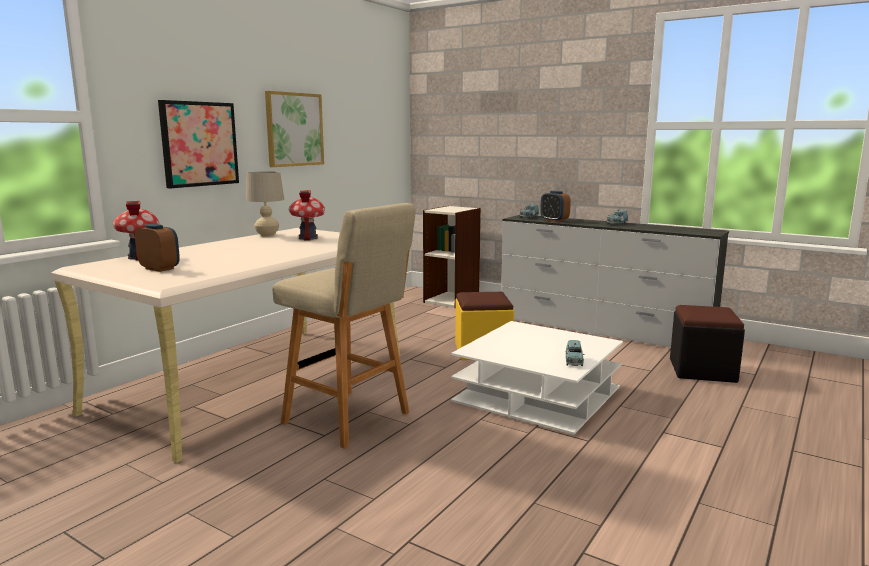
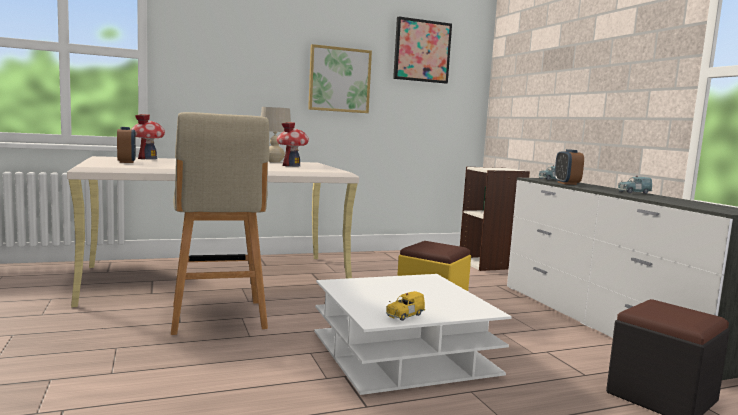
camera: 35 degrees right, 5 degrees down
picture [158,100,239,189] -> picture moved to [393,16,452,83]
blue toy car [565,340,585,366] -> yellow toy car [386,291,425,321]

